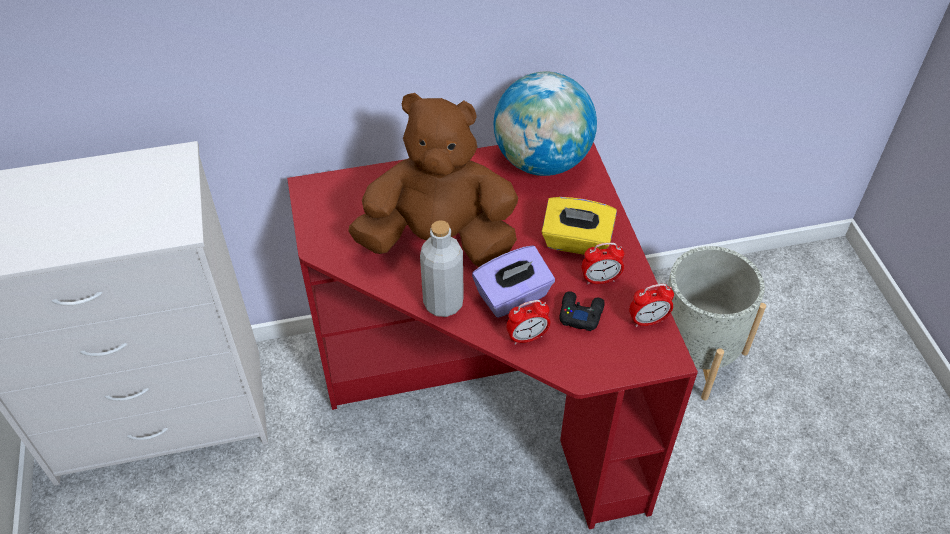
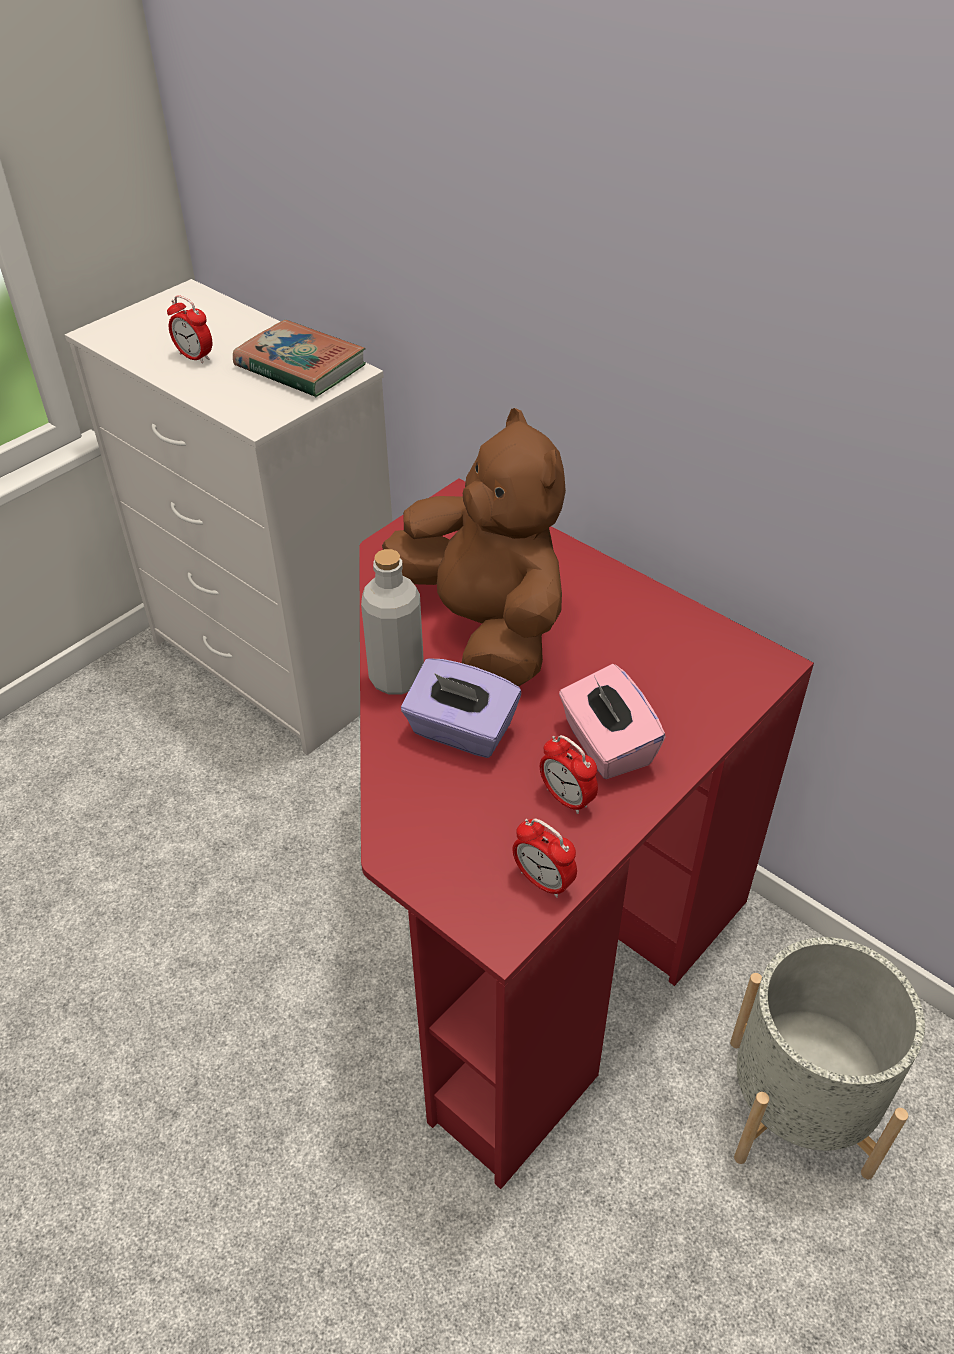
camera: 55 degrees right, 5 degrees down
globe [494,71,597,176] -> none
alarm clock [506,300,550,345] -> alarm clock moved to [167,295,212,364]
yellow tissue box [542,197,617,255] -> pink tissue box [559,664,666,779]
black game controller [560,291,605,331] -> none
none -> book [233,320,366,397]

